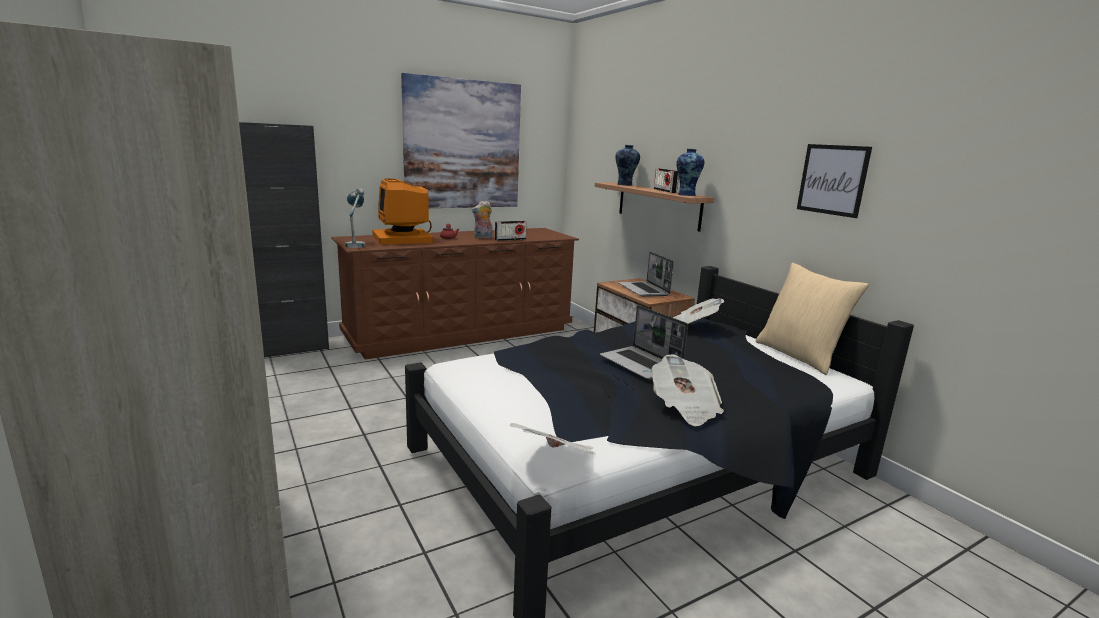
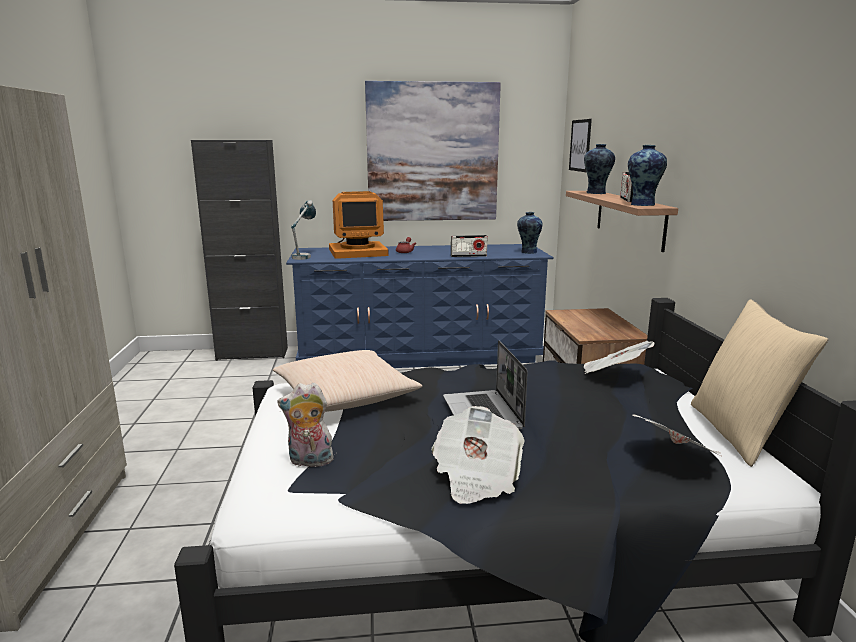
camera: 25 degrees right, 0 degrees up
brown dresser [331,228,579,360] -> blue dresser [286,244,554,368]
monitor [372,179,433,245] -> monitor turned 105 degrees counterclockwise [329,191,389,259]
plush toy [471,201,493,239] -> plush toy moved to [277,382,334,467]
newspaper [510,423,594,454] -> newspaper moved to [632,414,723,457]
laptop [618,251,674,297] -> none
picture [797,144,872,218] -> picture moved to [569,119,592,172]
none -> beige pillow [273,350,422,412]
none -> vase [517,212,543,254]

